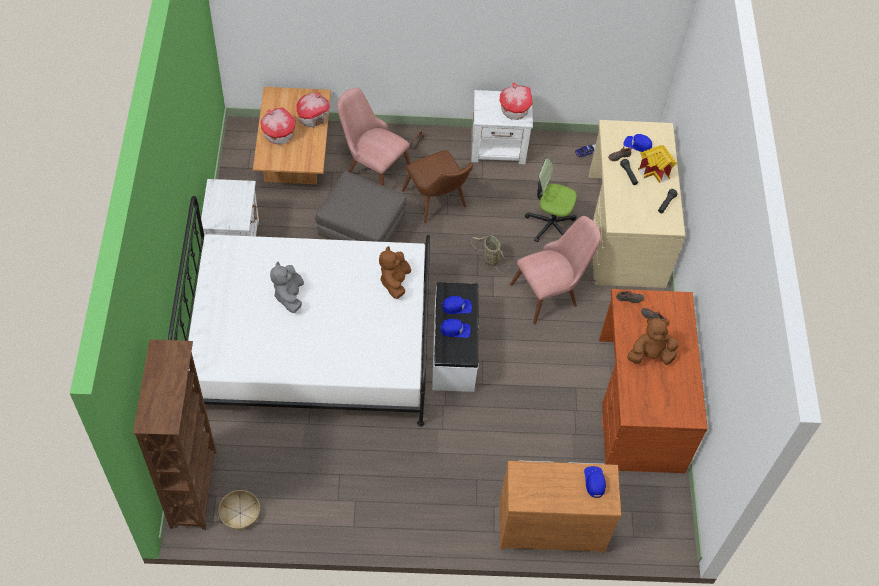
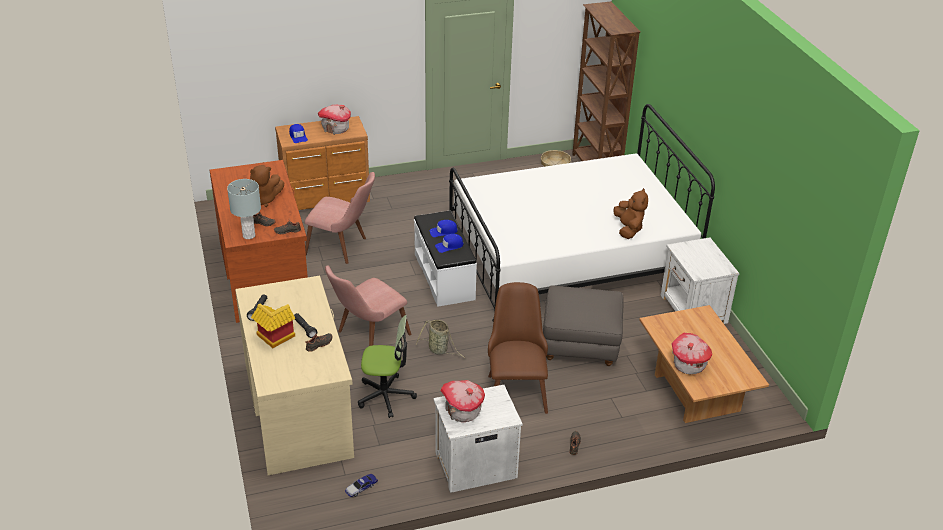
camera: 165 degrees right, 20 degrees down
toy house [261,107,296,144] -> toy house moved to [318,104,351,135]
grey plush toy [270,262,304,313] -> none
pink chair [337,87,411,186] -> pink chair moved to [305,172,375,264]
brown plush toy [379,246,411,299] -> brown plush toy moved to [613,188,648,239]
brown chair [402,150,473,224] -> brown chair turned 45 degrees clockwise [488,282,548,414]
blue cap [624,134,652,152] -> none
none -> grey table lamp [227,179,261,239]

